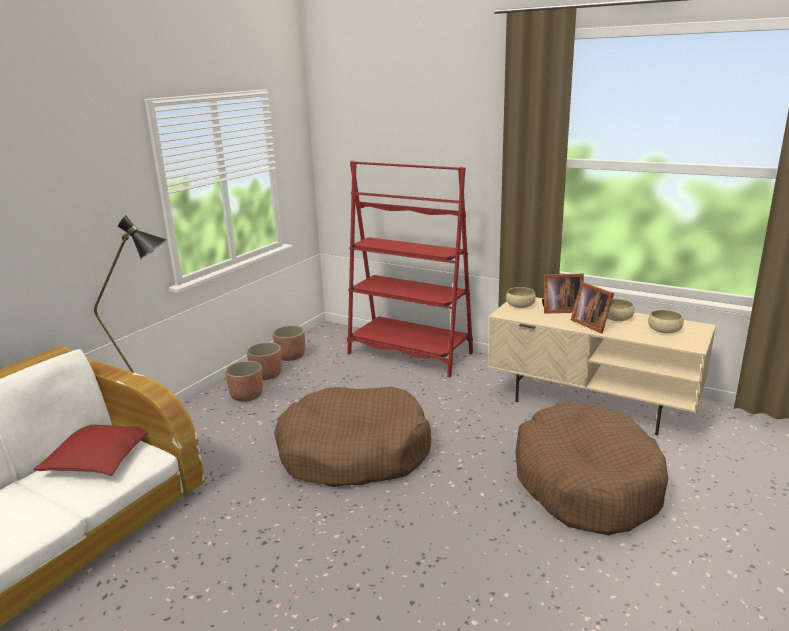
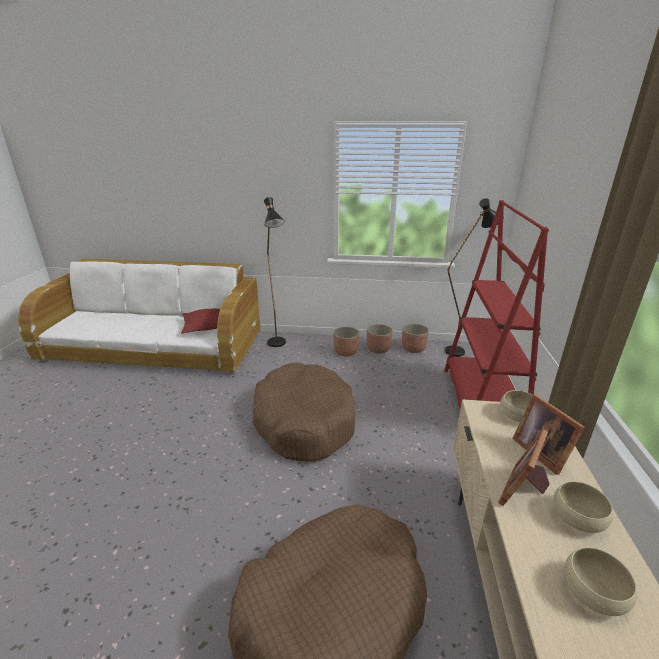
camera: 65 degrees right, 5 degrees up
none -> black floor lamp [445,198,504,357]

